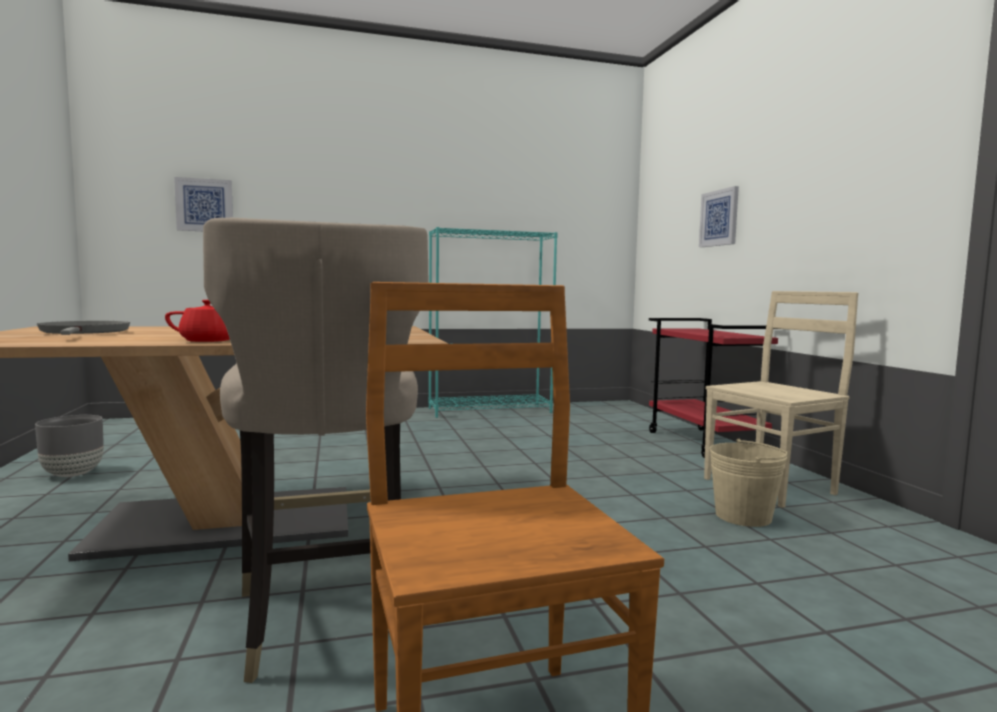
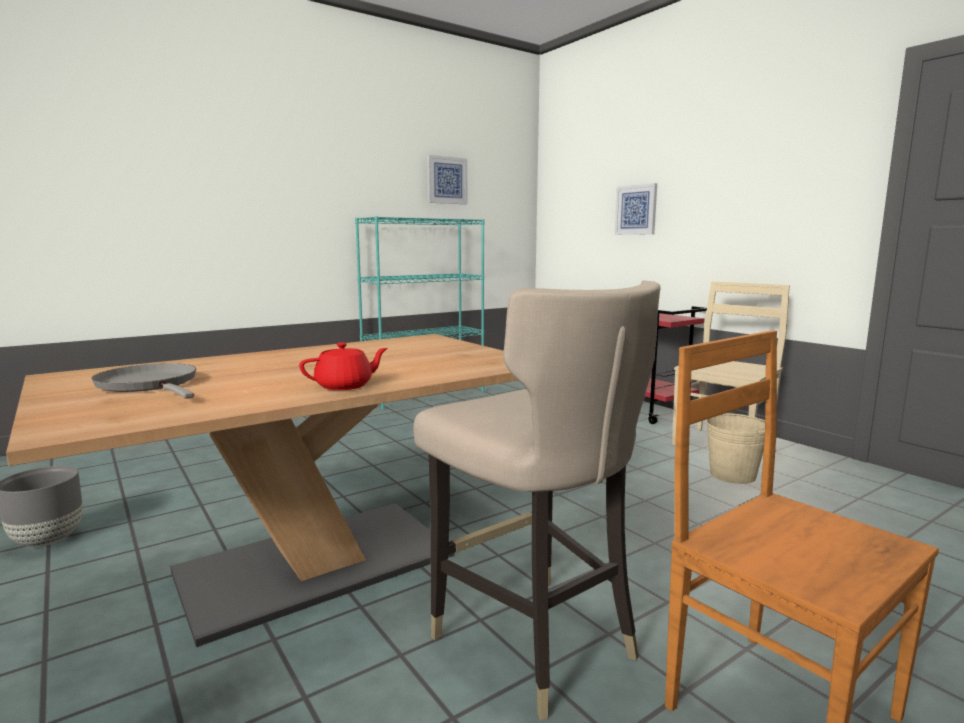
camera: 20 degrees left, 5 degrees up
picture [174,177,233,231] -> picture moved to [427,155,467,204]

